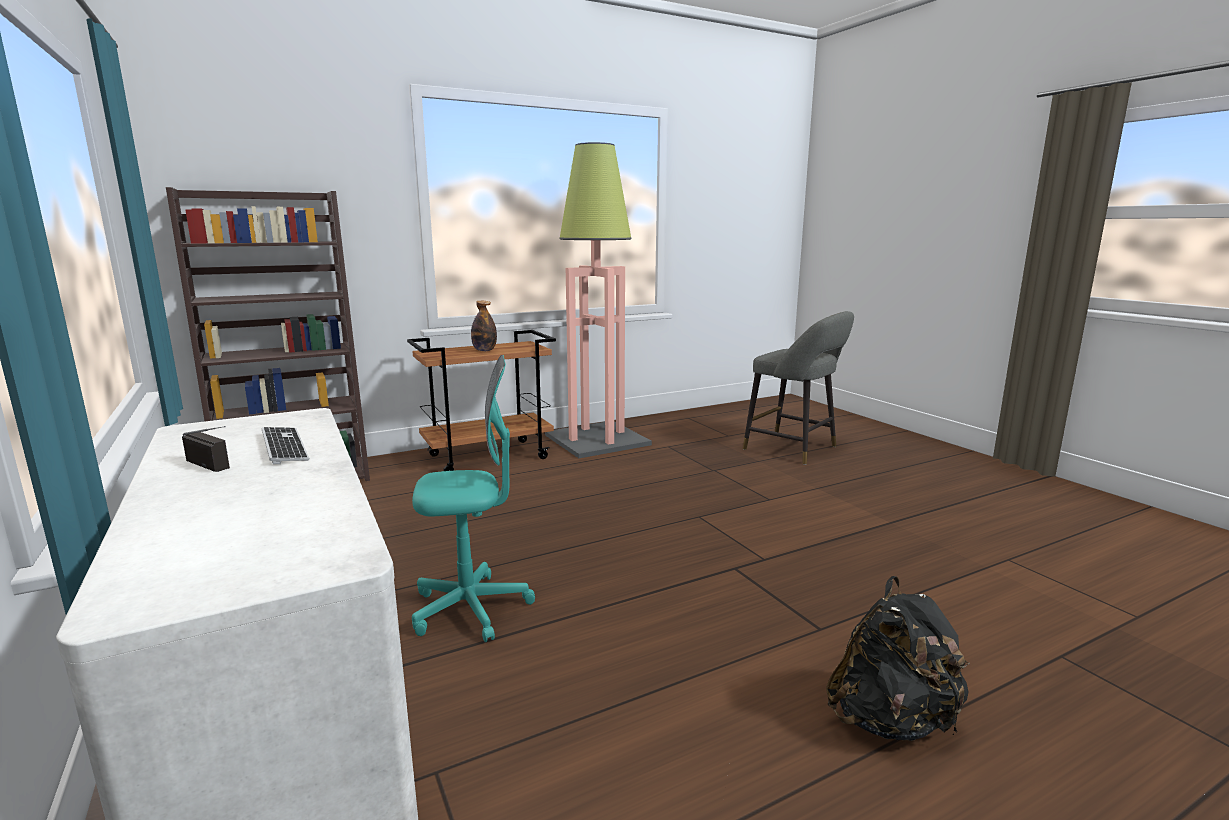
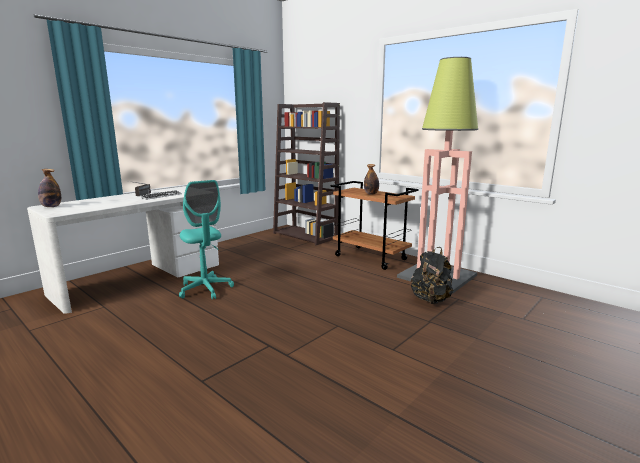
camera: 70 degrees right, 0 degrees up
grey stool [743,311,854,465] -> none
black backpack [826,576,970,741] -> black backpack moved to [411,247,453,304]
none -> bottle [38,169,61,207]

